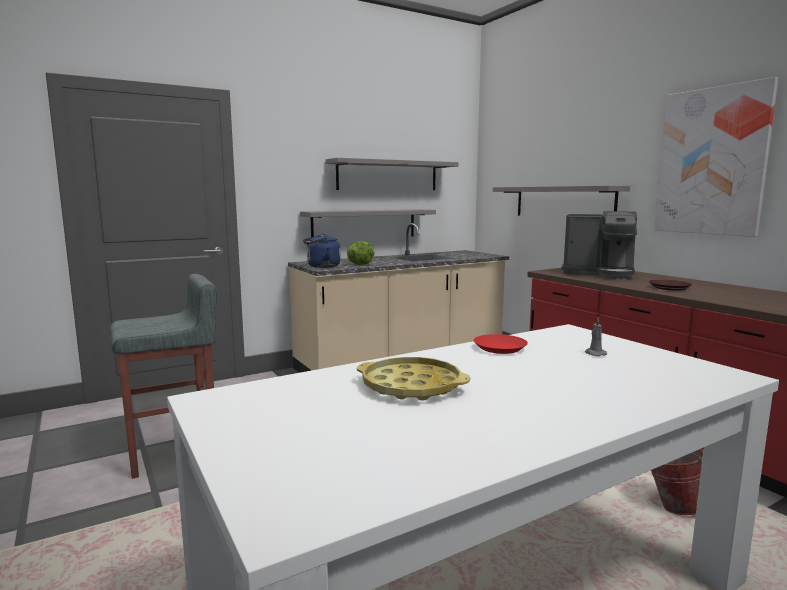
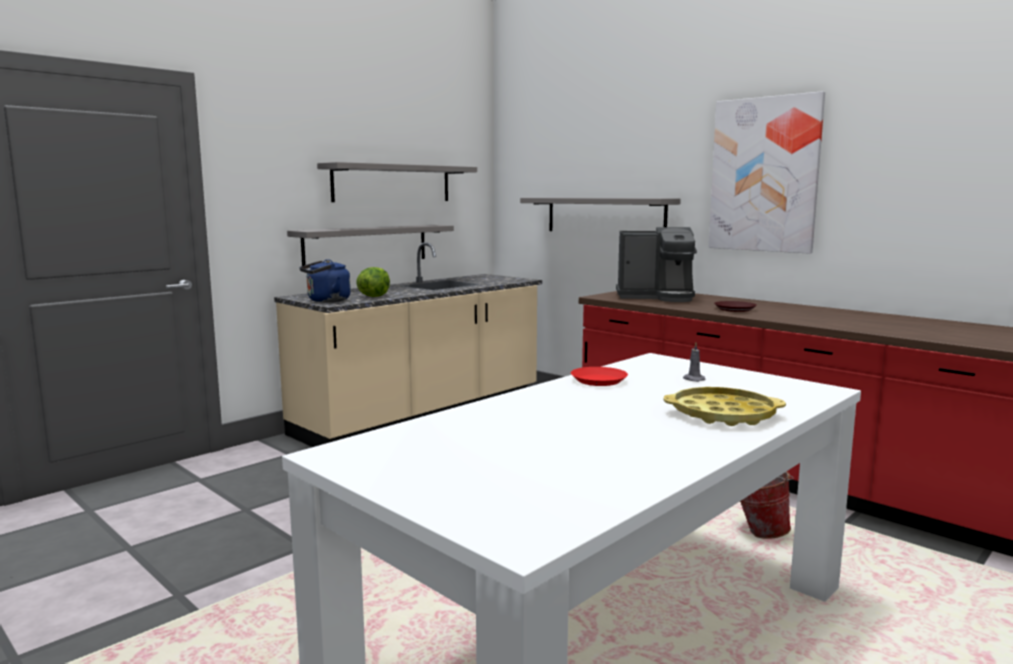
camera: 15 degrees left, 0 degrees up
grey stool [110,274,217,479] -> none
yellow tray [357,357,470,401] -> yellow tray moved to [664,387,786,426]

